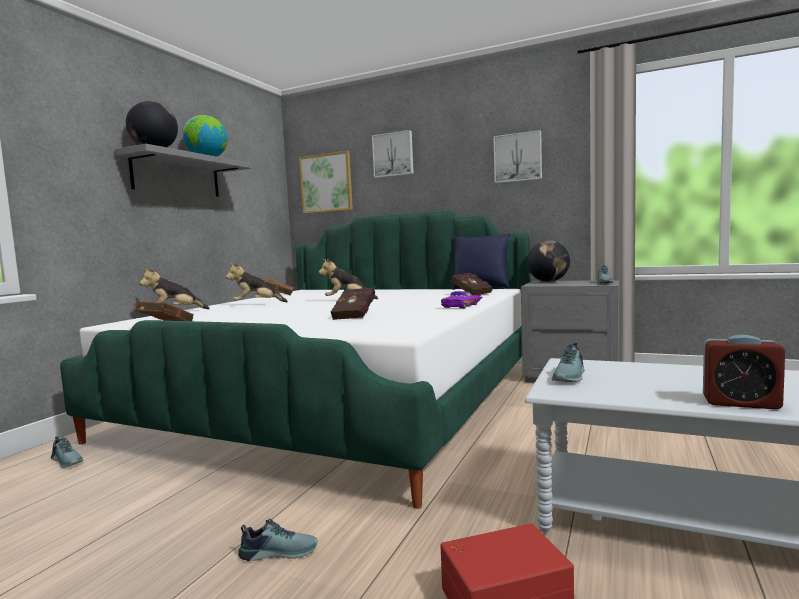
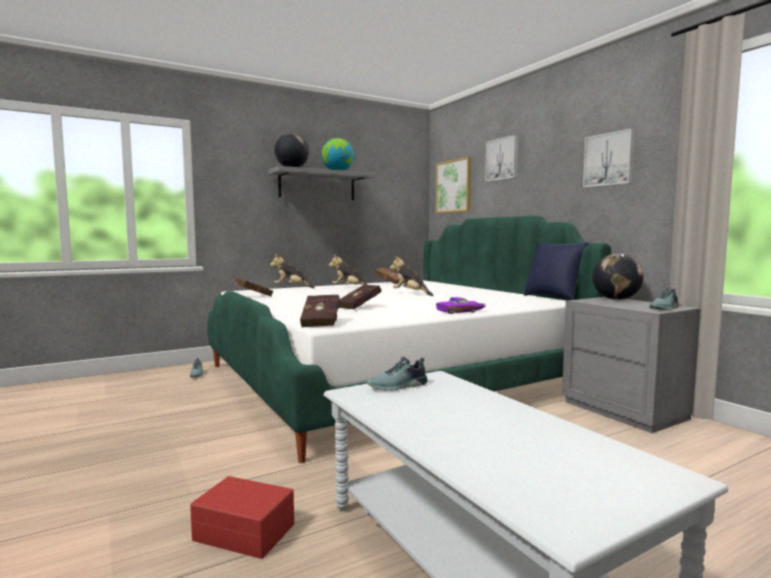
camera: 35 degrees right, 0 degrees up
shoe [238,518,318,561] -> none
red book [451,273,493,295] -> red book moved to [300,295,340,327]
alarm clock [703,335,785,410] -> none

